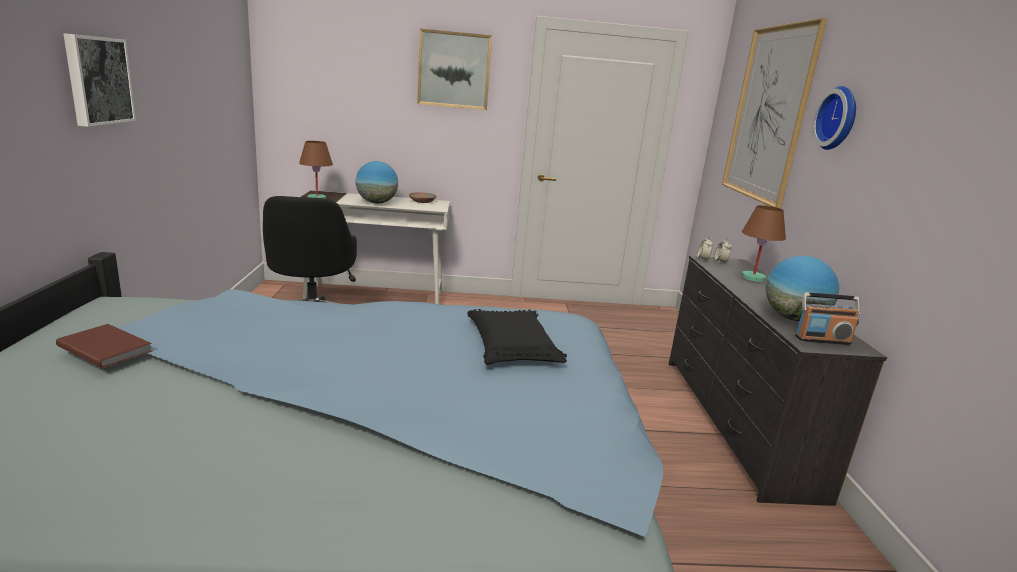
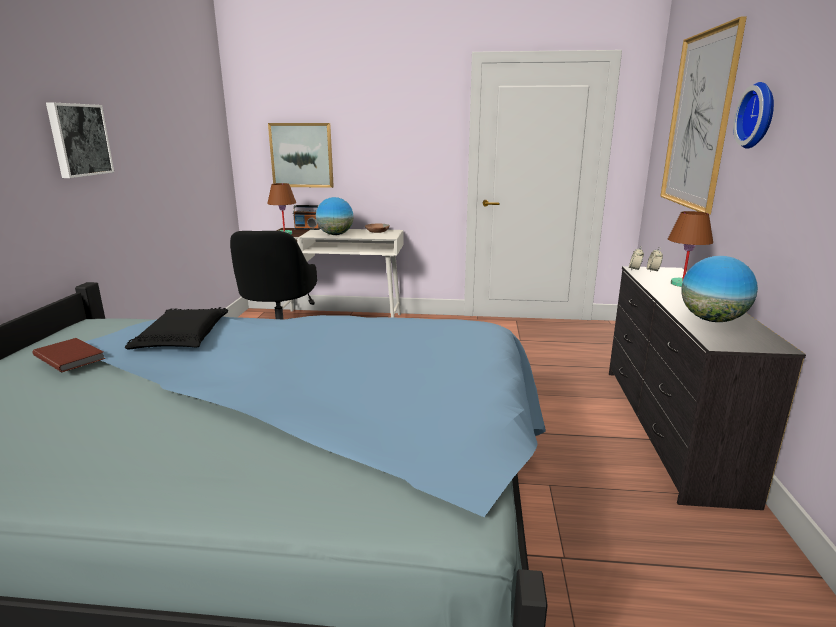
camera: 10 degrees right, 0 degrees up
picture [417,28,492,110] -> picture moved to [268,123,334,188]
black pillow [467,309,567,365] -> black pillow moved to [125,307,228,349]
radio [795,292,860,345] -> radio moved to [293,205,321,230]

